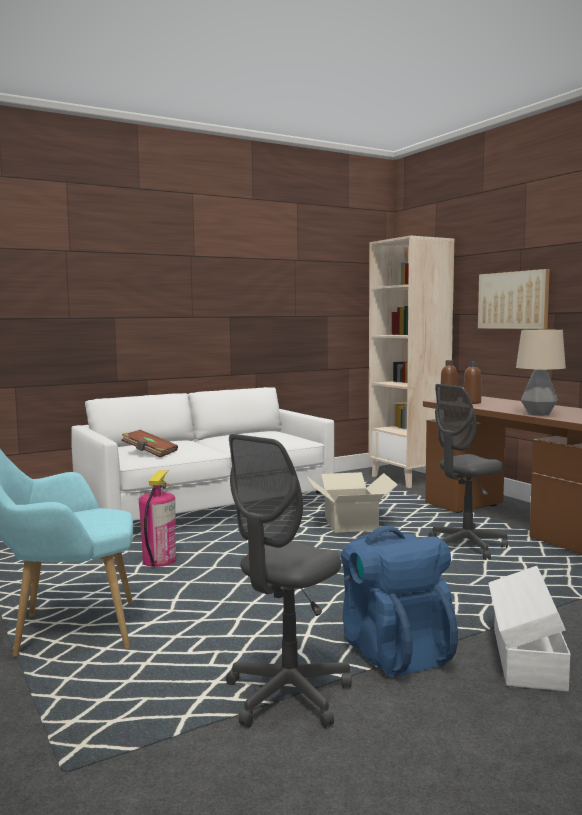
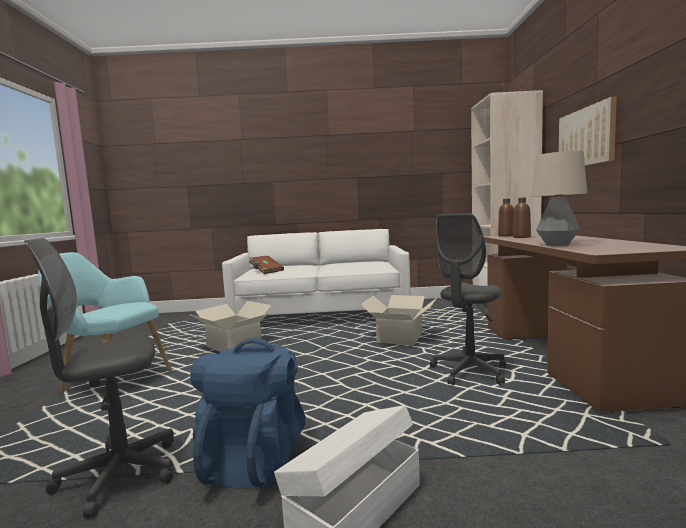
camera: 30 degrees right, 0 degrees up
fire extinguisher [139,470,176,567] -> cardboard box [189,301,272,352]
grey office chair [429,384,508,560] -> grey office chair turned 45 degrees counterclockwise [430,213,506,385]

